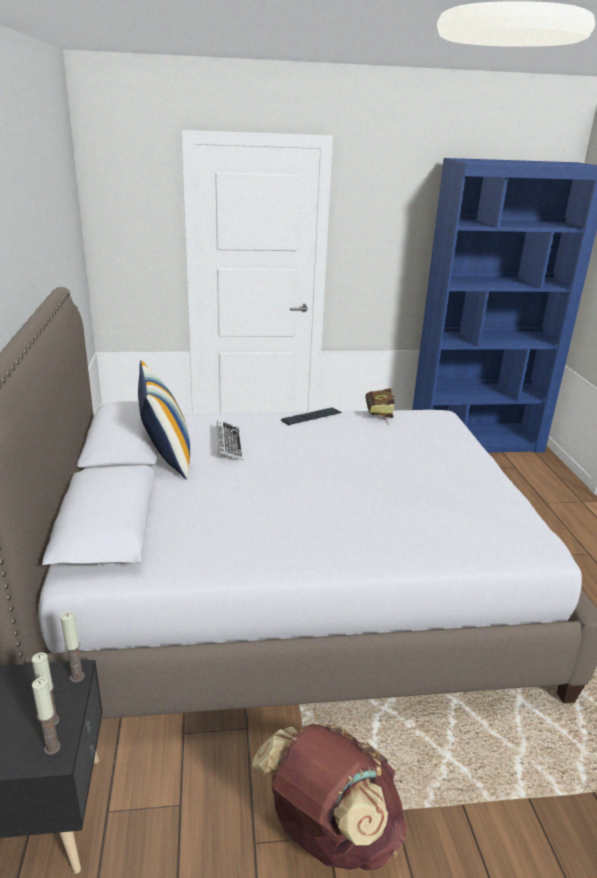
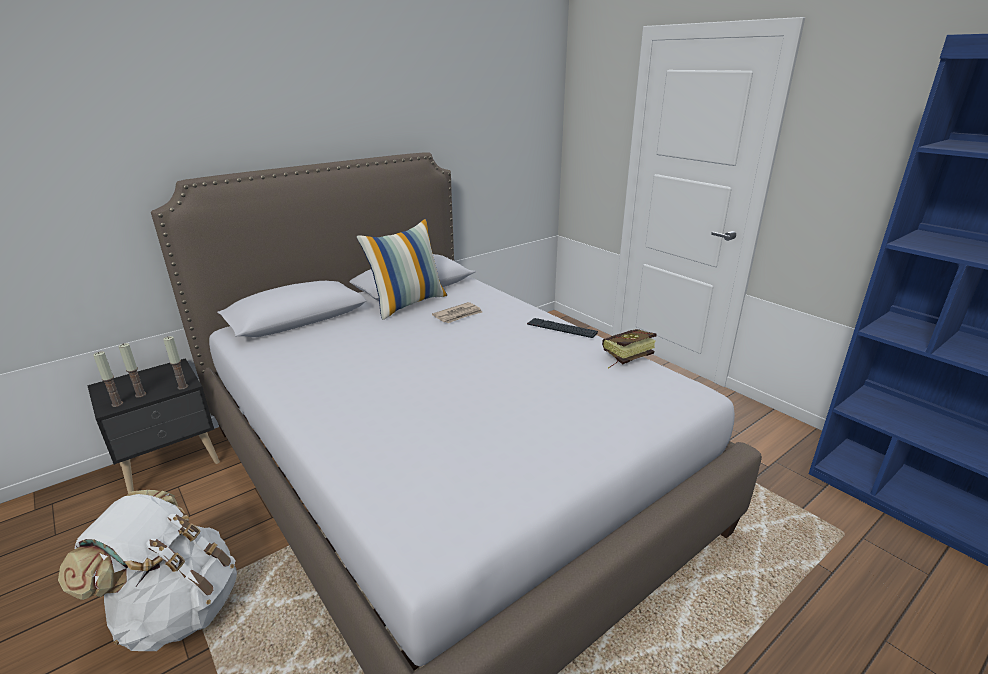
camera: 60 degrees right, 0 degrees up
keyboard [216,420,243,460] -> newspaper [432,302,482,323]
brown backpack [252,723,407,870] -> white backpack [58,490,237,651]

